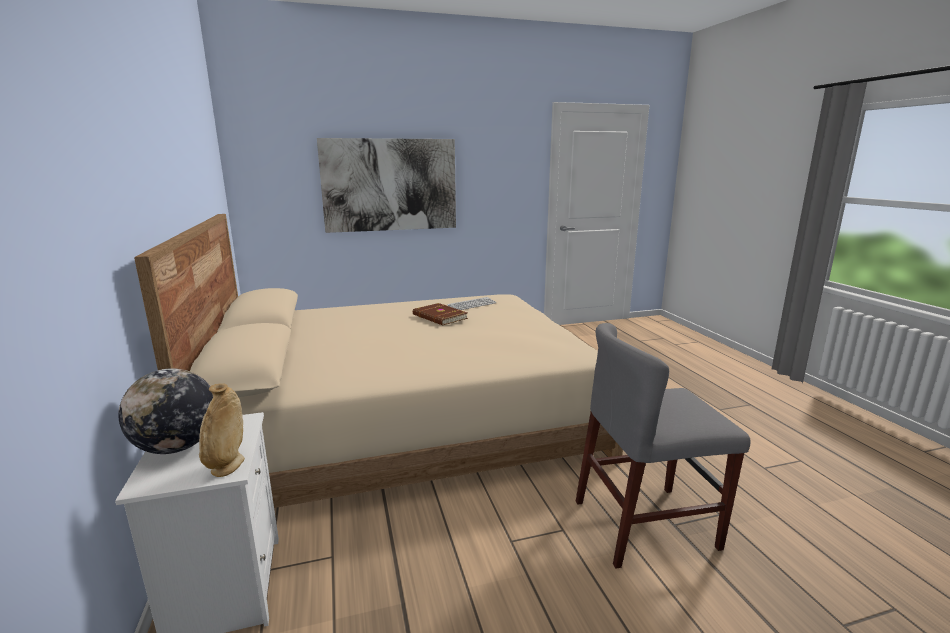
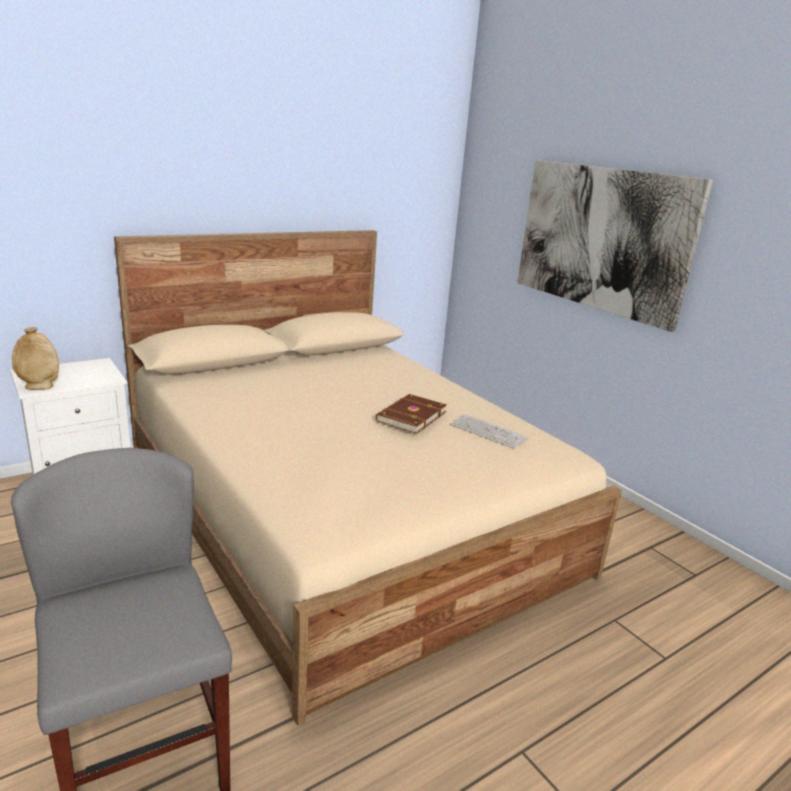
camera: 70 degrees right, 5 degrees up
globe [118,368,213,454] -> none

